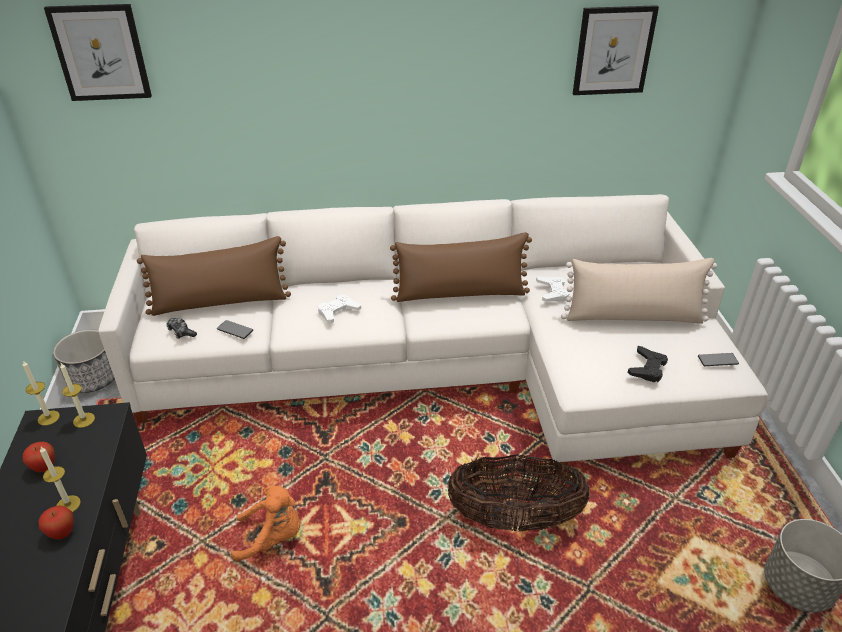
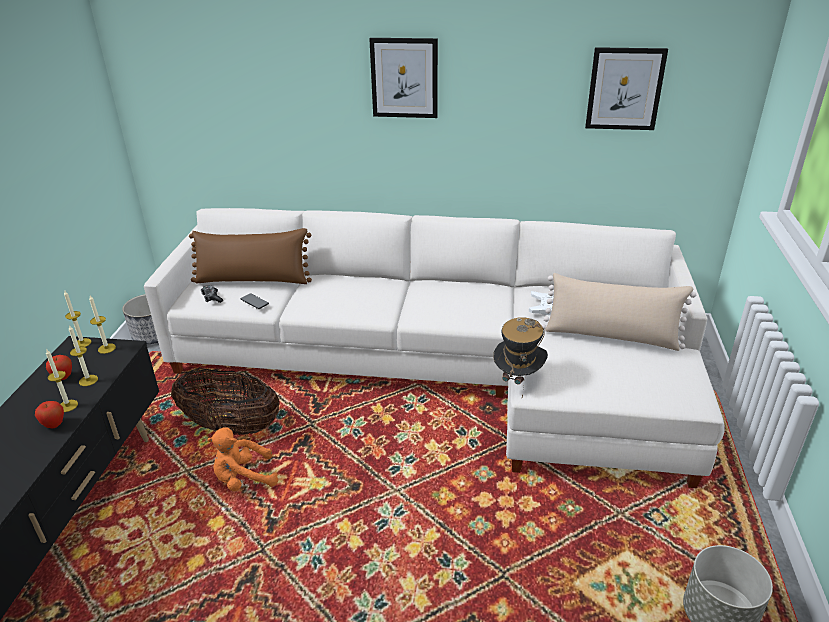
camera: 15 degrees right, 5 degrees down
picture [44,4,152,101] -> picture moved to [369,38,438,118]
orange plush toy [231,486,300,562] -> orange plush toy turned 150 degrees clockwise [207,427,278,491]
white game controller [318,294,361,323] -> none
brown pillow [390,232,532,302] -> none
basket [447,454,590,532] -> basket moved to [171,369,279,435]
black game controller [628,346,668,382] -> none
phone [698,353,739,366] -> none
none -> candle [69,325,98,386]
none -> hat [493,318,548,397]

